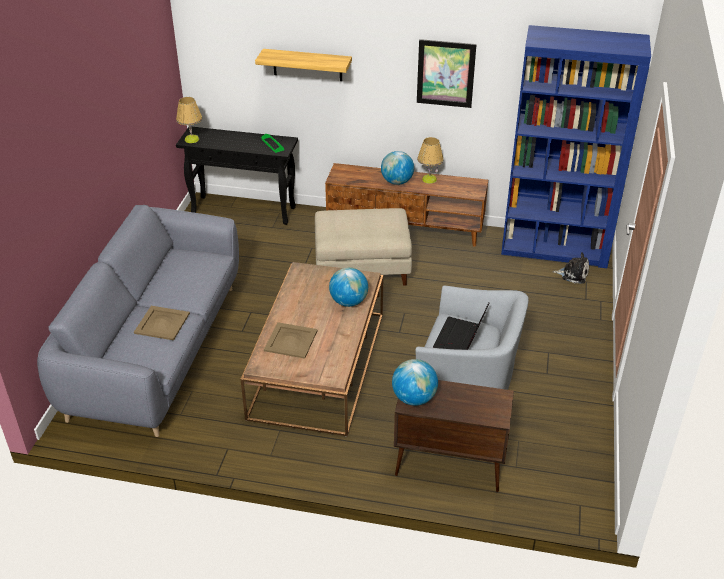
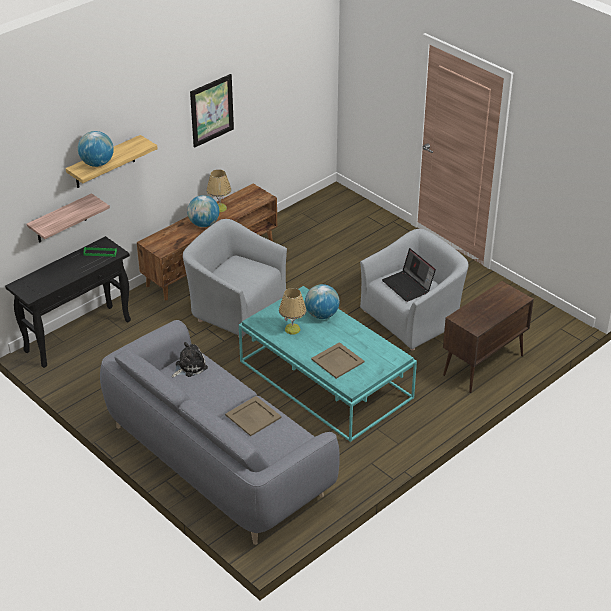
camera: 55 degrees left, 0 degrees up
table lamp [176,97,202,143] -> table lamp moved to [279,288,307,335]
brown coffee table [240,262,384,436] -> turquoise coffee table [239,286,417,442]
beige ottoman [315,208,412,286] -> grey armchair [183,219,287,338]
globe [392,359,438,406] -> globe moved to [78,131,114,167]
blue bookcase [501,25,651,268] -> none
plush toy [553,252,589,283] -> plush toy moved to [172,342,208,377]
none -> shelf [26,193,110,243]

